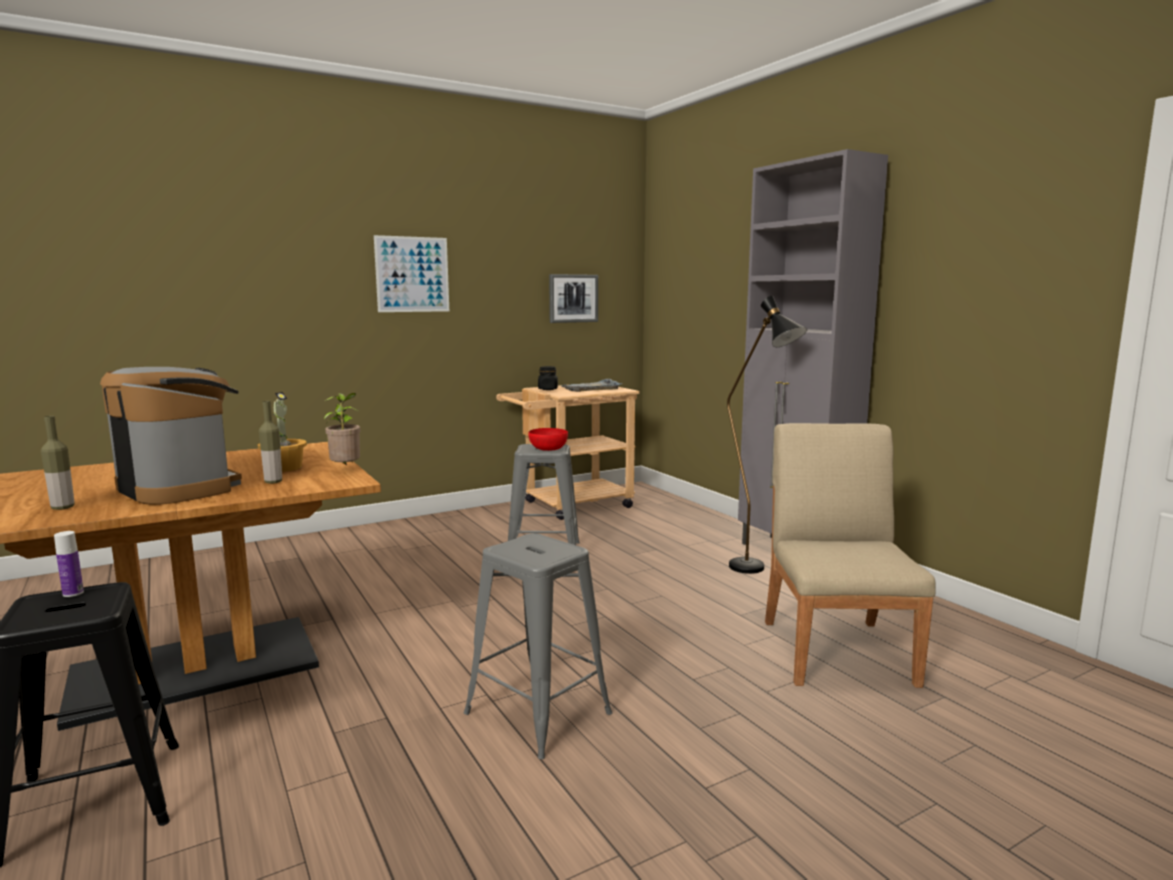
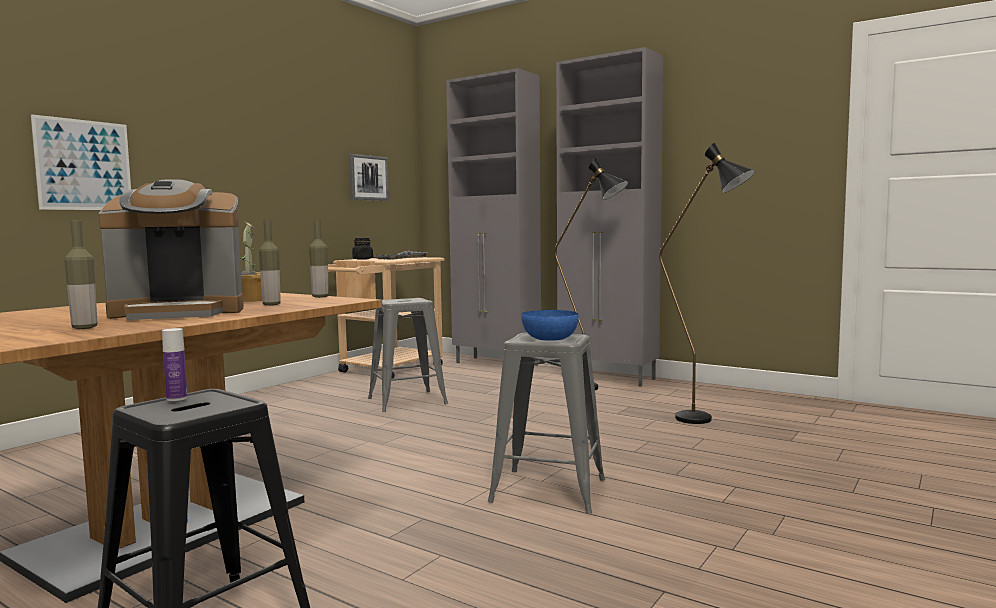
camera: 25 degrees left, 5 degrees down
coffee machine [100,367,242,504] -> coffee machine turned 150 degrees clockwise [98,179,244,320]
potted plant [324,393,361,465] -> bottle [309,220,329,298]
picture [374,235,449,312] -> picture moved to [31,114,131,210]
red bowl [529,428,568,451] -> none
beige chair [765,423,936,688] -> black floor lamp [659,143,755,424]
none -> grey cabinet [446,68,541,366]
none -> blue bowl [522,310,579,341]

